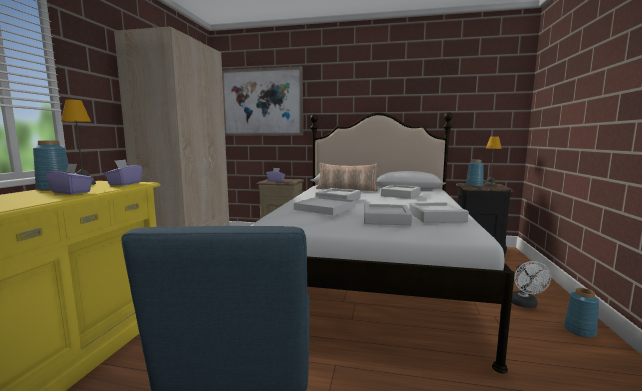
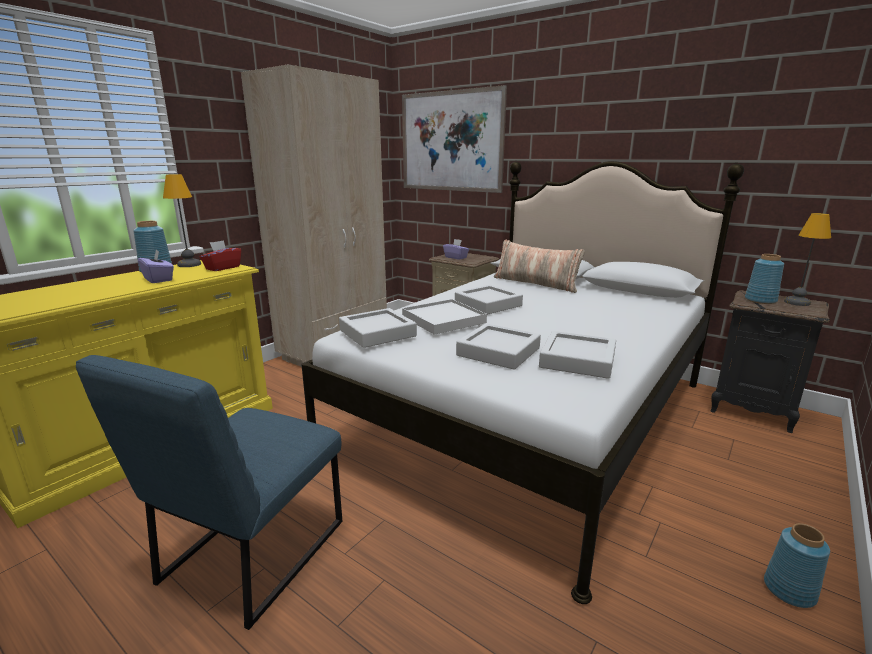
camera: 25 degrees right, 10 degrees up
purple tissue box [104,159,143,185] -> red tissue box [200,240,241,271]
grey tray [380,185,421,199] -> grey tray moved to [339,308,417,348]
white fan [512,261,551,308] -> none

